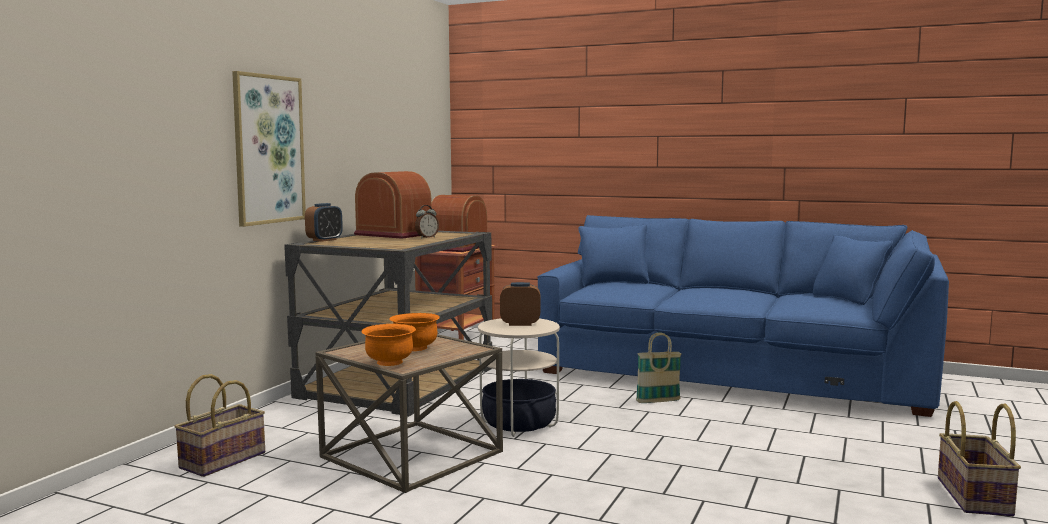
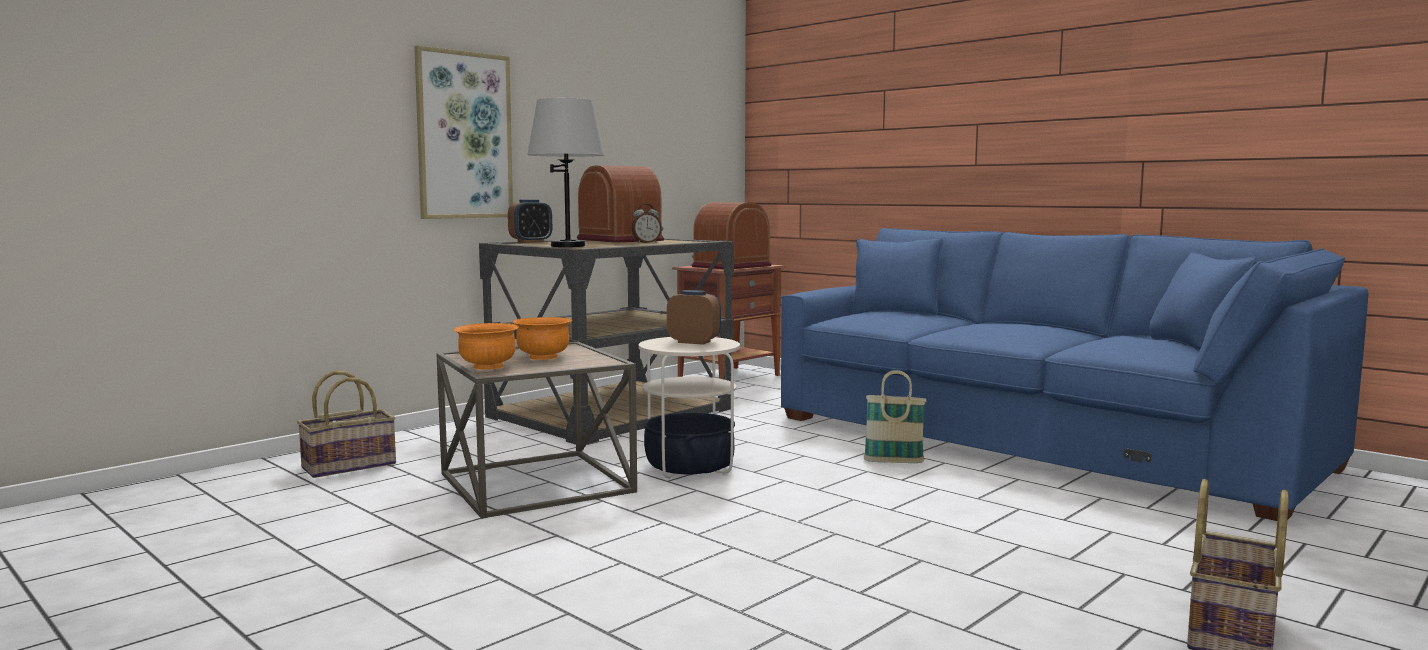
camera: 20 degrees right, 0 degrees up
none -> grey table lamp [527,98,605,247]

